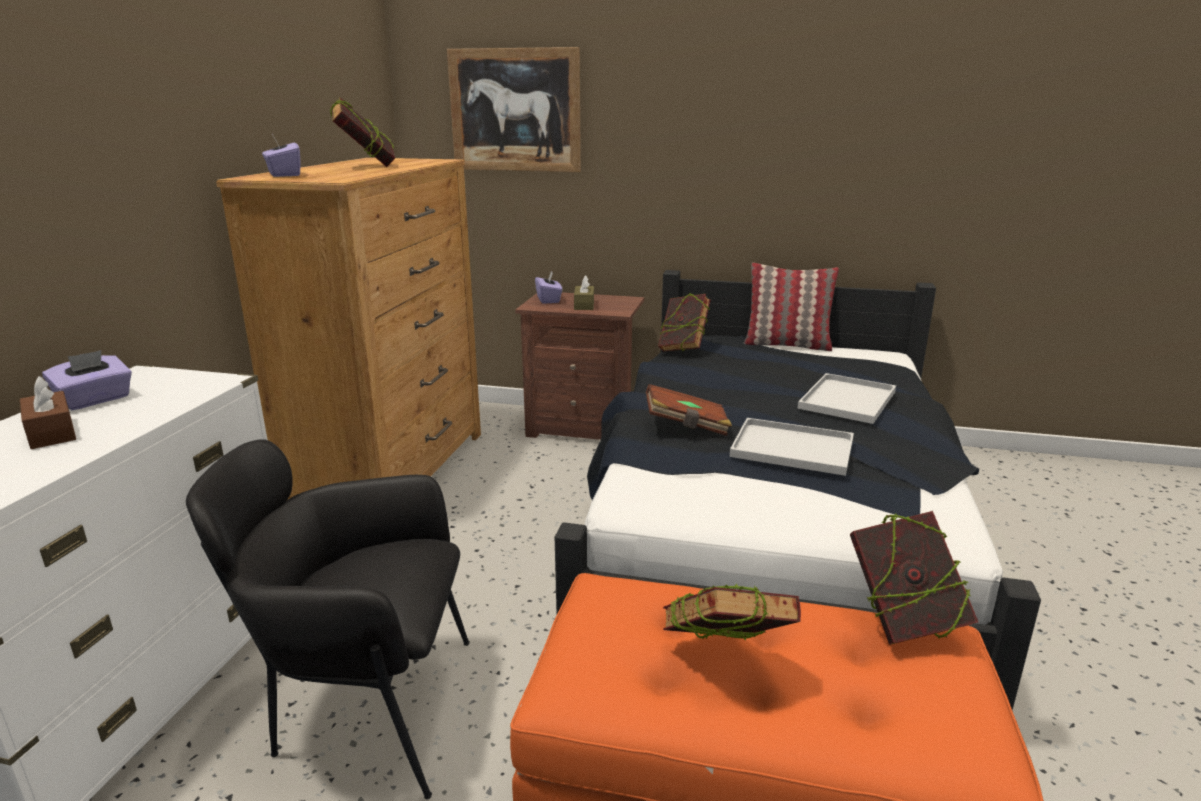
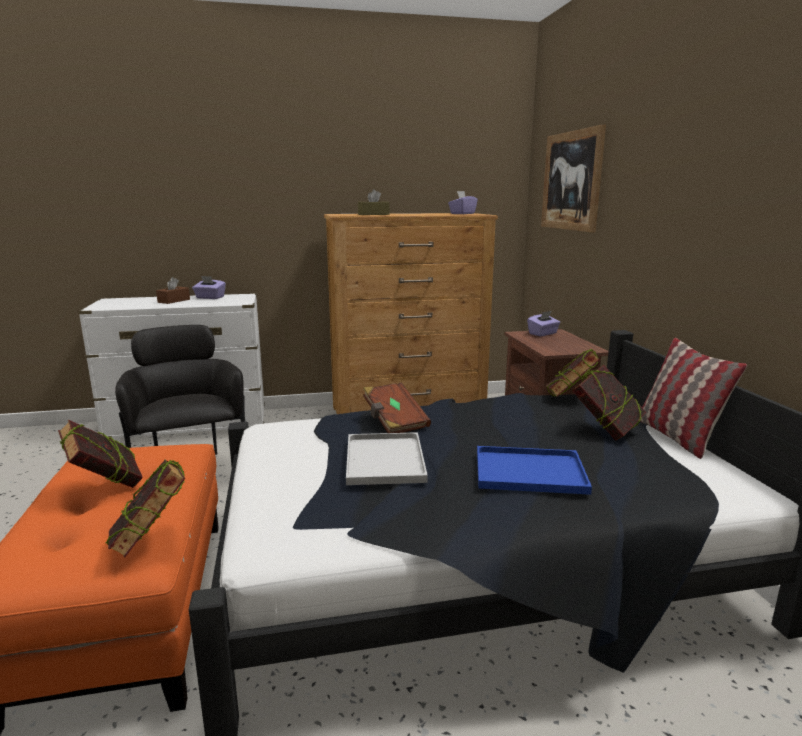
camera: 65 degrees right, 5 degrees down
purple tissue box [262,134,301,177] -> purple tissue box moved to [448,191,478,214]
book [330,97,395,167] -> book moved to [572,365,646,441]
brown tissue box [574,275,594,310] -> brown tissue box moved to [358,189,390,215]
white tray [797,373,896,424] -> blue tray [477,446,592,495]

